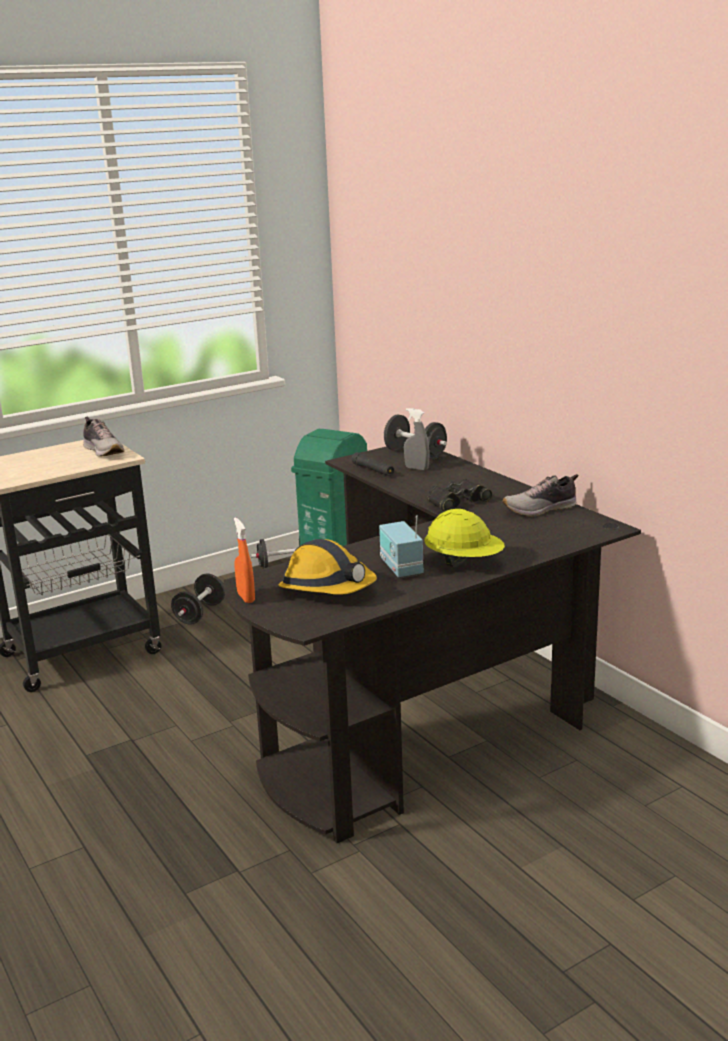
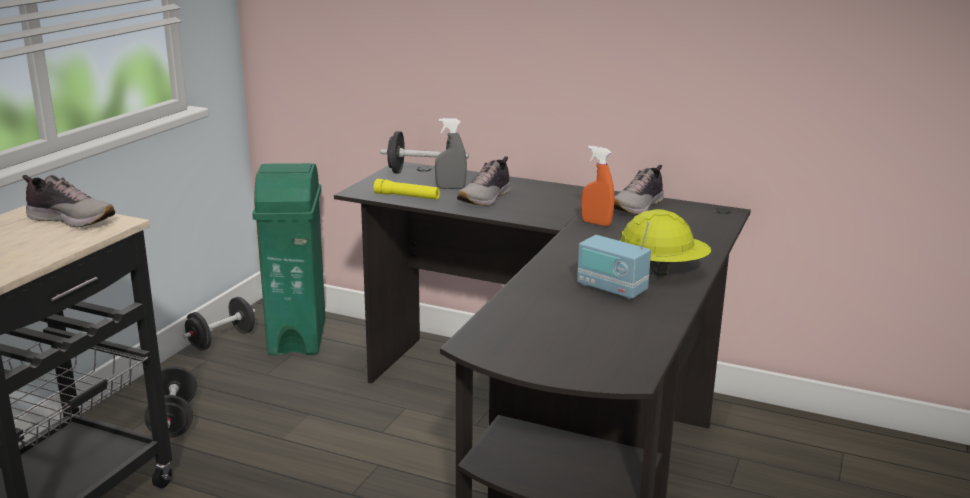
camera: 35 degrees left, 0 degrees up
orange spray bottle [234,517,255,603] -> orange spray bottle moved to [581,146,614,226]
hard hat [279,539,377,594] -> none
black flashlight [352,452,394,476] -> yellow flashlight [374,179,440,199]
black binoculars [427,479,492,511] -> none
none -> shoe [457,156,511,206]

